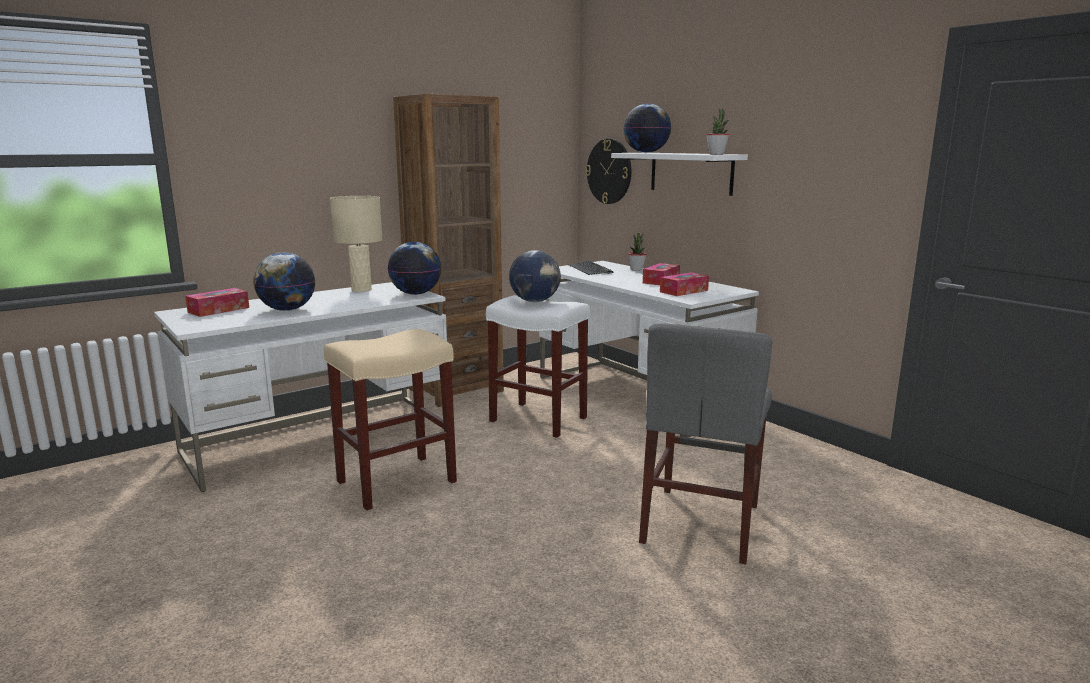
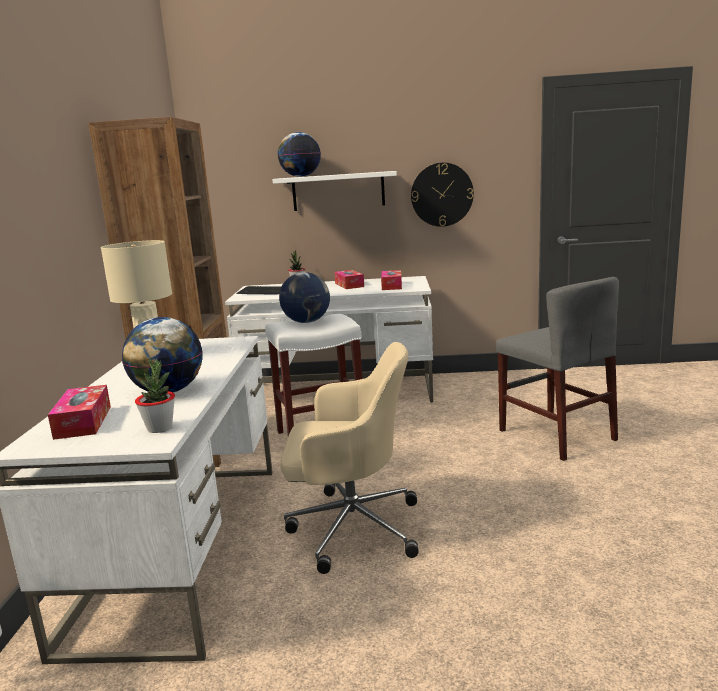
camera: 50 degrees left, 0 degrees up
beige stool [324,329,457,510] -> beige office chair [281,342,419,574]
globe [388,242,441,295] -> none
wall clock [585,139,631,204] -> wall clock moved to [411,163,474,227]
potted plant [706,108,729,154] -> potted plant moved to [135,358,175,433]

